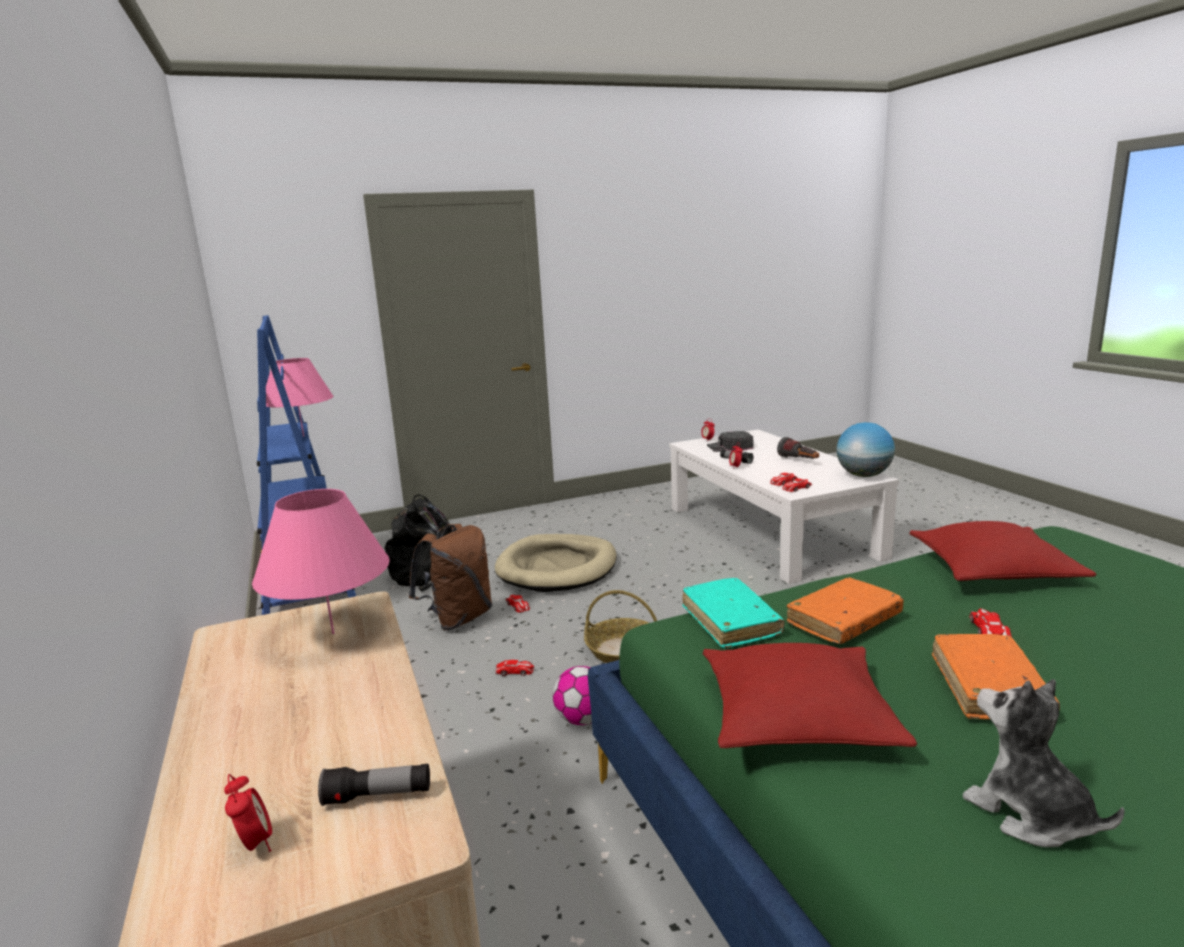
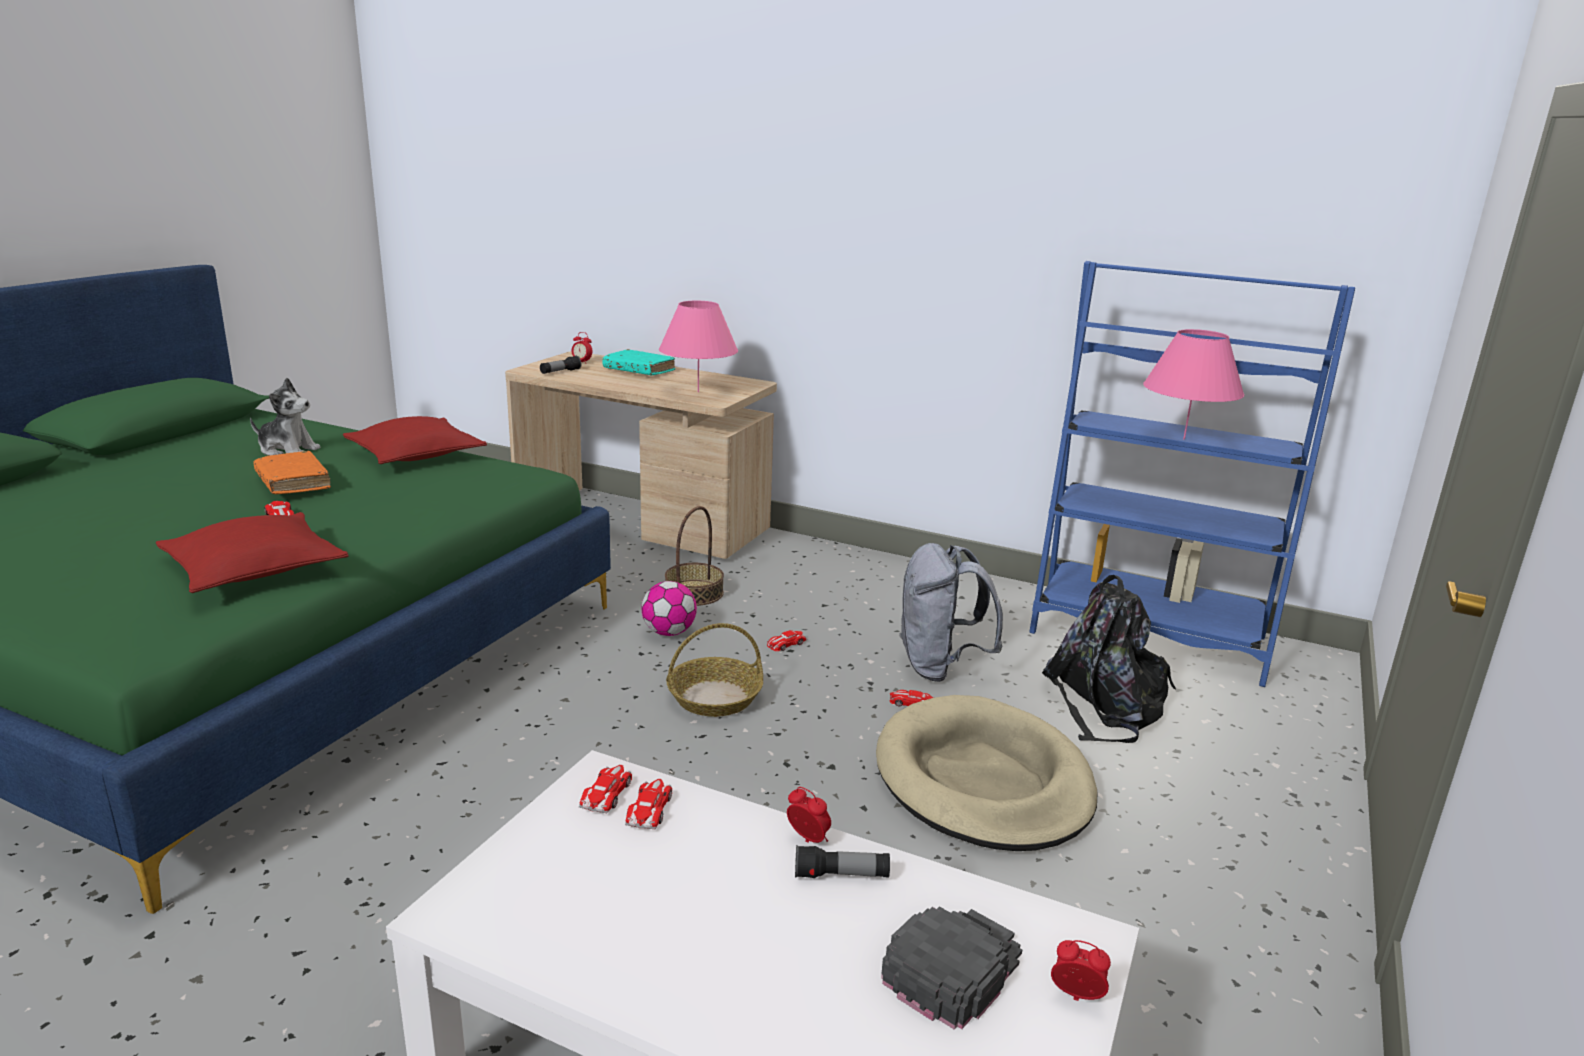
camera: 135 degrees right, 5 degrees up
brown backpack [409,524,492,630] -> grey backpack [899,543,1003,682]
turquoise book [682,578,785,648] -> turquoise book moved to [602,349,675,376]
flashlight [777,437,819,459] -> none
orange book [787,577,904,644] -> none
globe [836,422,895,477] -> none
none -> basket [665,506,724,606]

